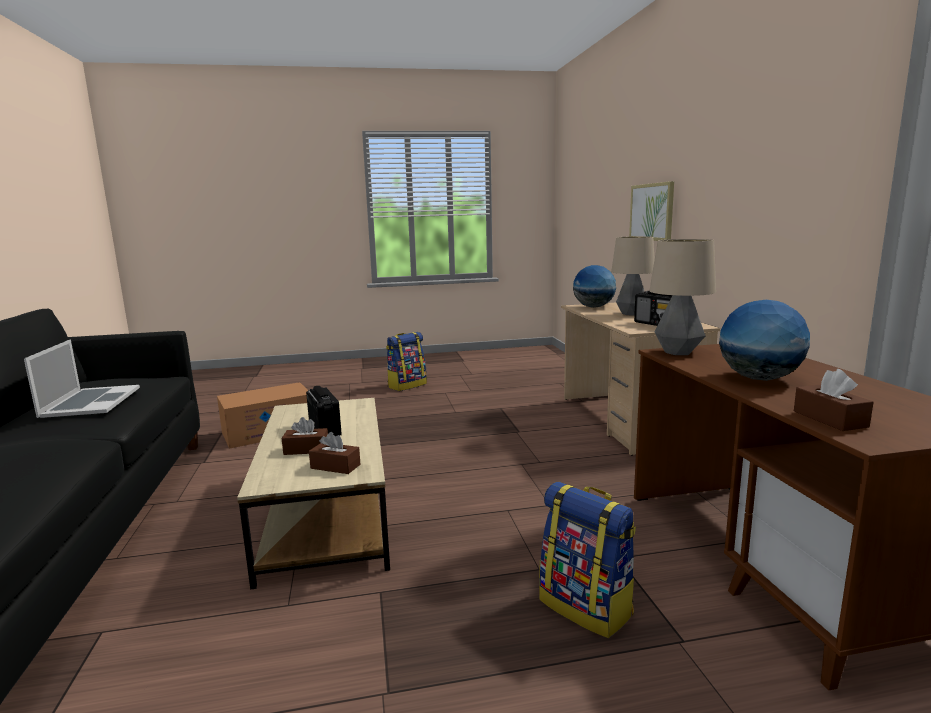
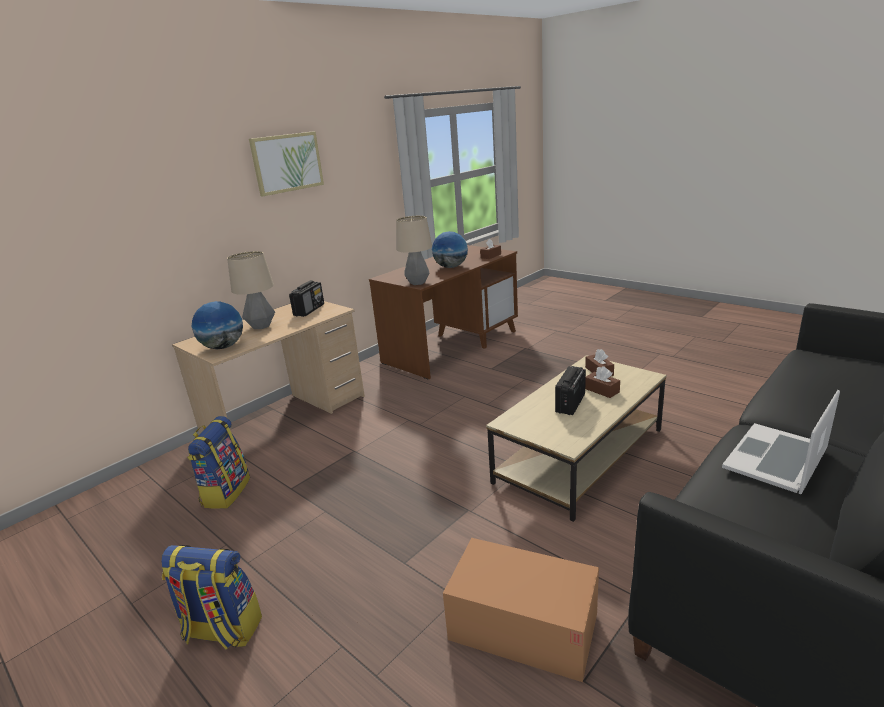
camera: 125 degrees left, 10 degrees up
backpack [539,482,636,638] -> backpack moved to [187,416,250,509]
picture [629,181,674,241] -> picture moved to [249,131,324,196]

